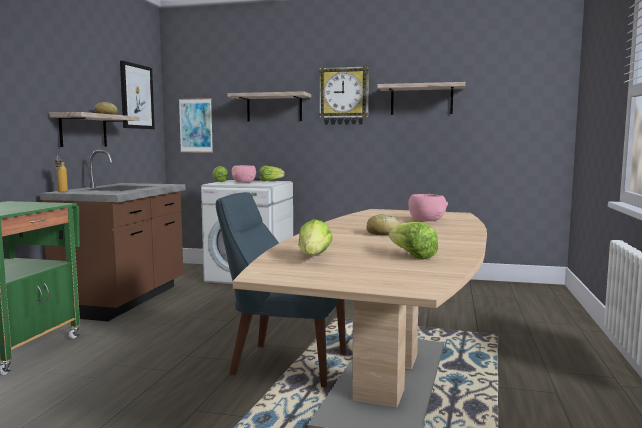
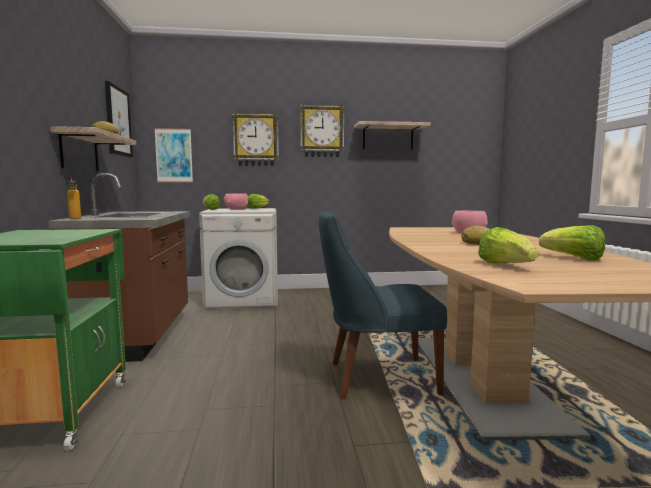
camera: 20 degrees left, 0 degrees up
shelf [227,91,311,121] -> wall clock [232,113,279,166]

